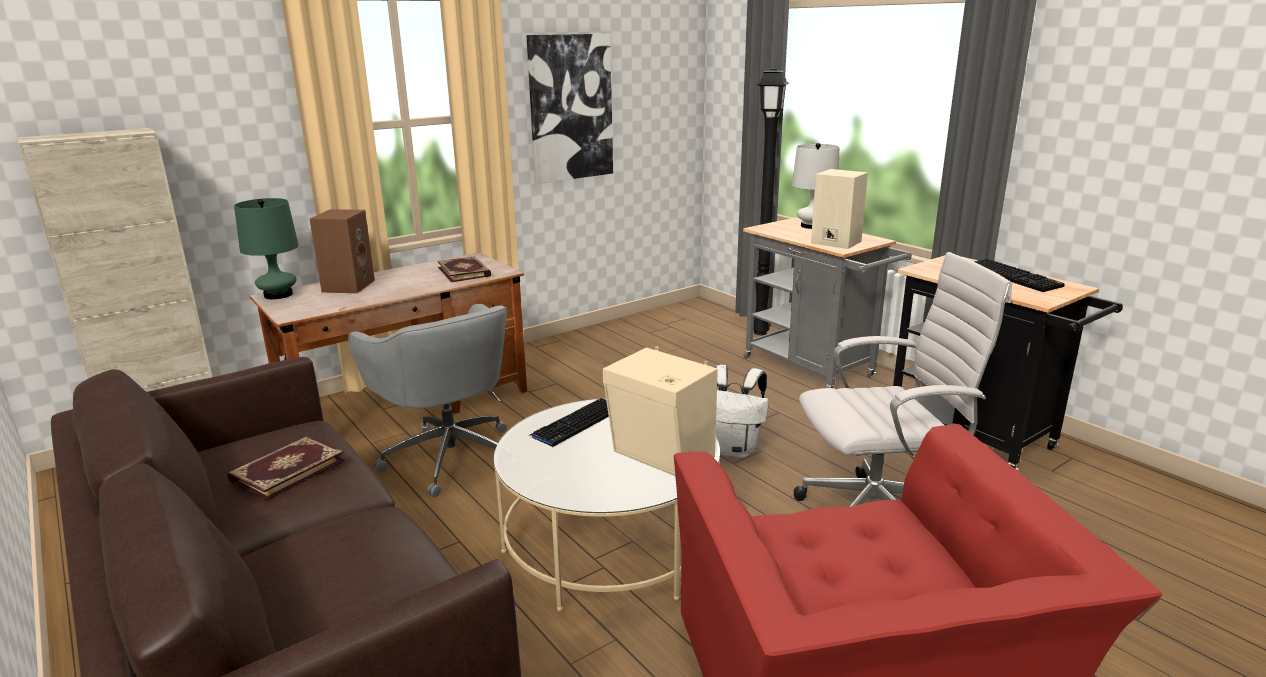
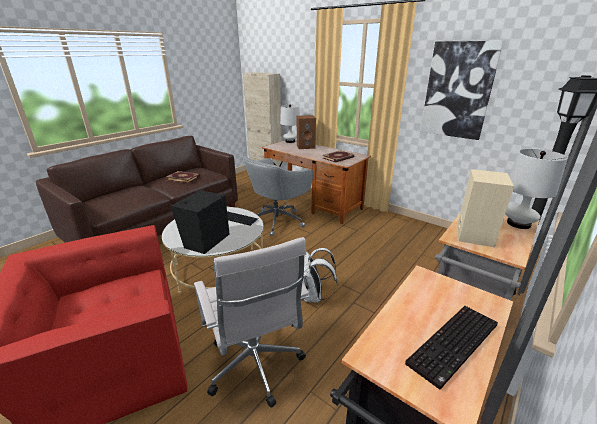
camera: 75 degrees right, 5 degrees up
green table lamp [234,198,299,299] -> white table lamp [280,105,300,143]
beige speaker [603,346,718,476] -> black speaker [171,190,230,254]

